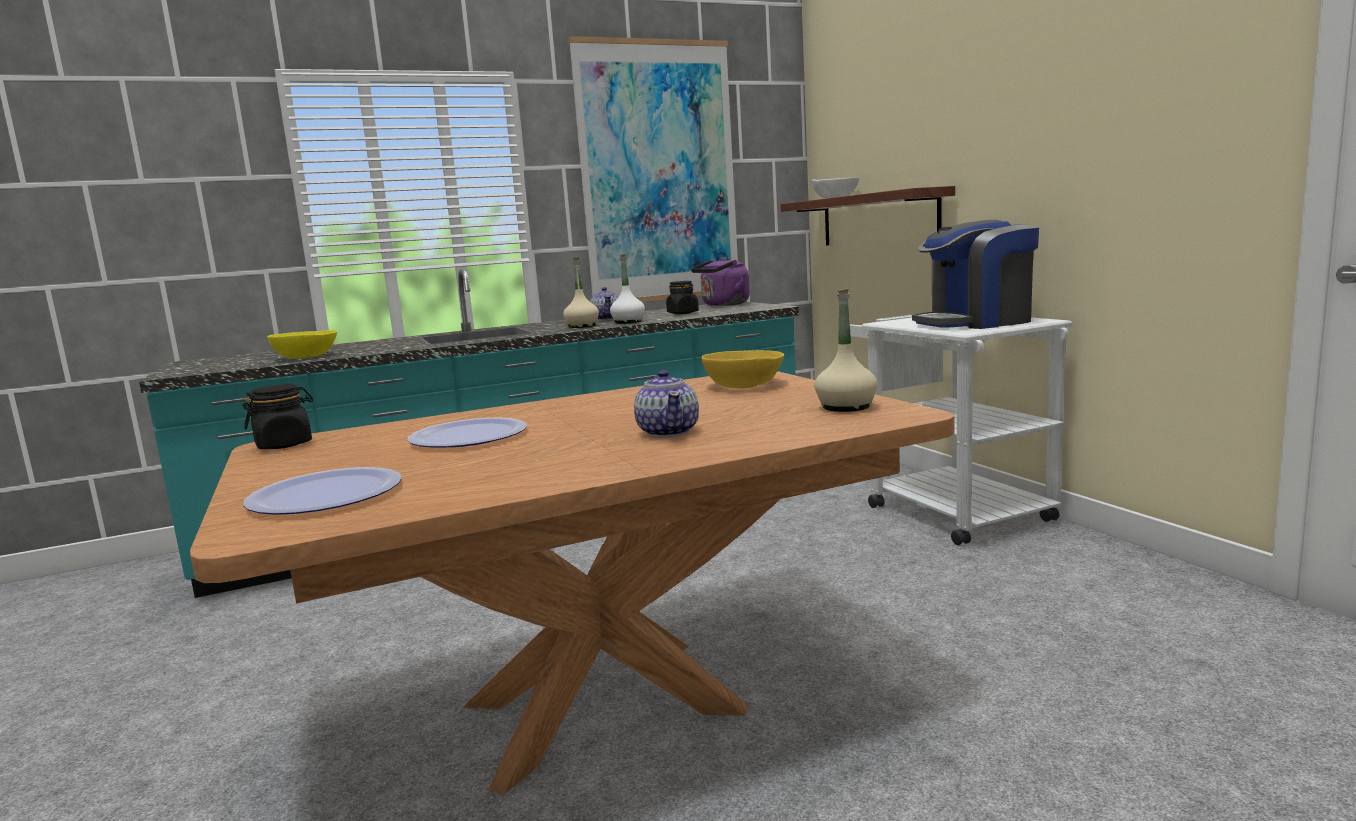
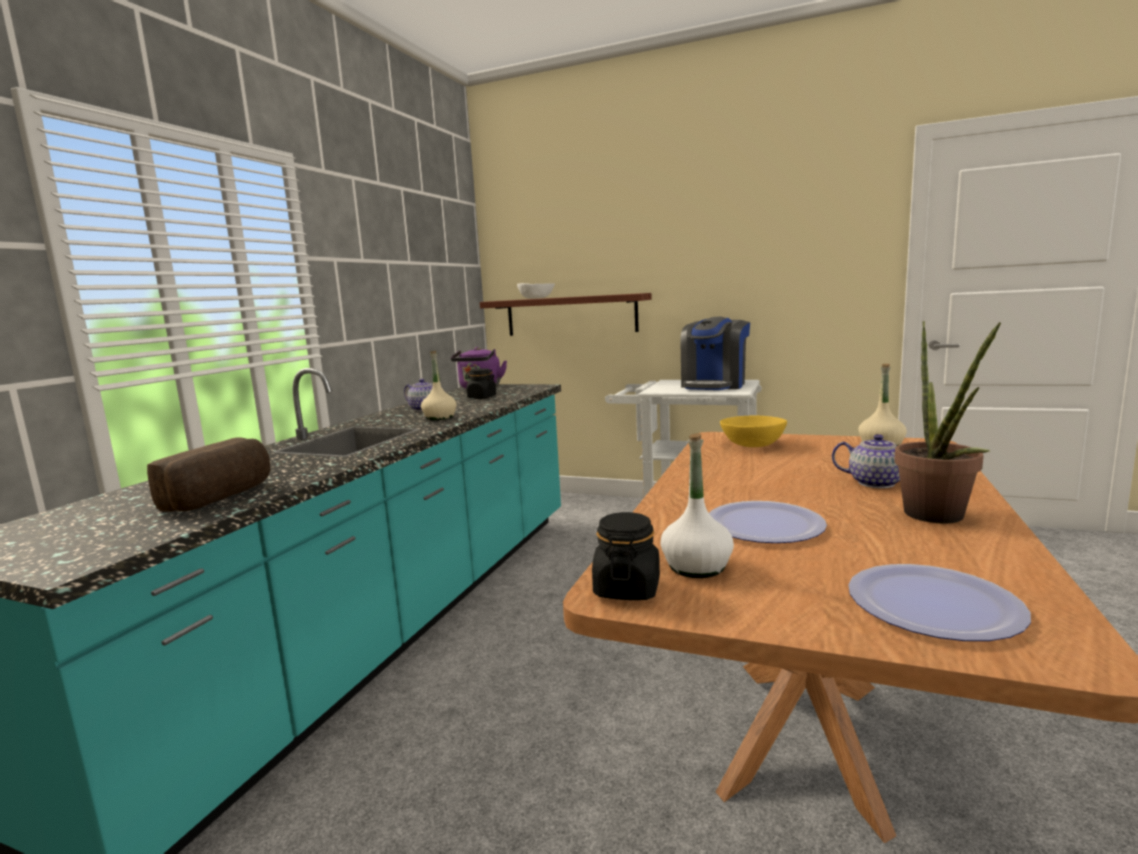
camera: 45 degrees left, 0 degrees up
yellow bowl [267,330,337,359] -> bread [147,437,270,512]
picture [568,36,738,302] -> none
white bottle [610,254,645,324] -> white bottle moved to [660,433,734,578]
none -> potted plant [894,321,1001,523]

